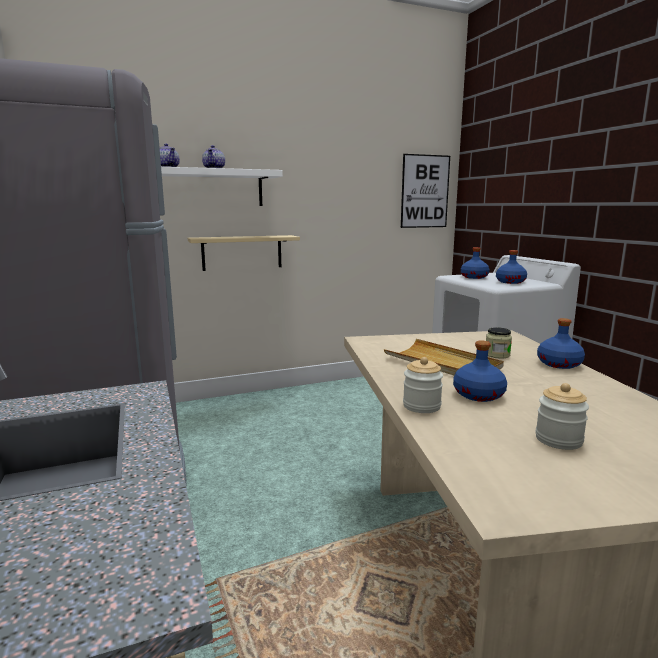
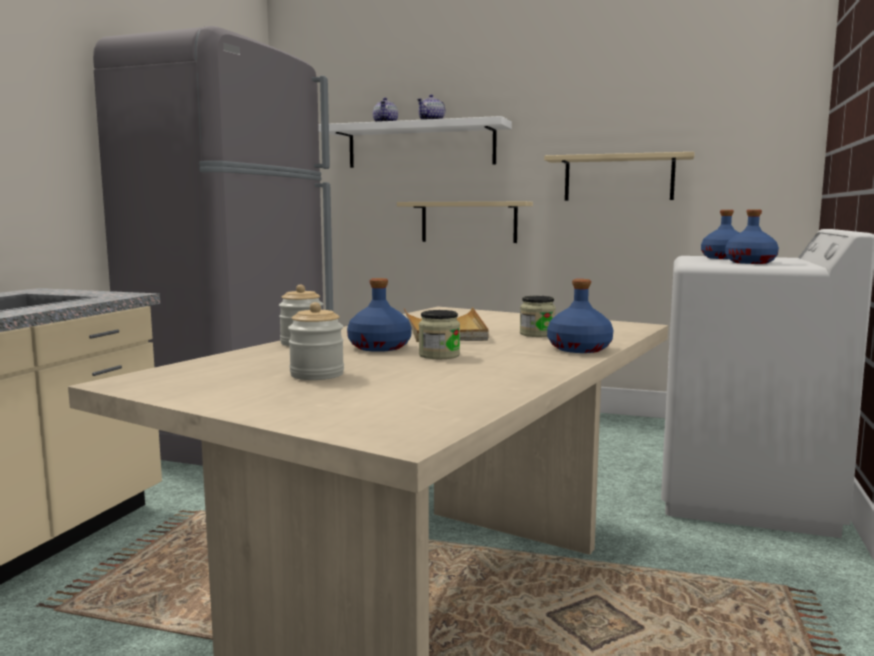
camera: 40 degrees right, 5 degrees down
picture [401,154,450,228] -> none
none -> jar [419,310,460,359]
none -> beige shelf [544,152,695,201]

